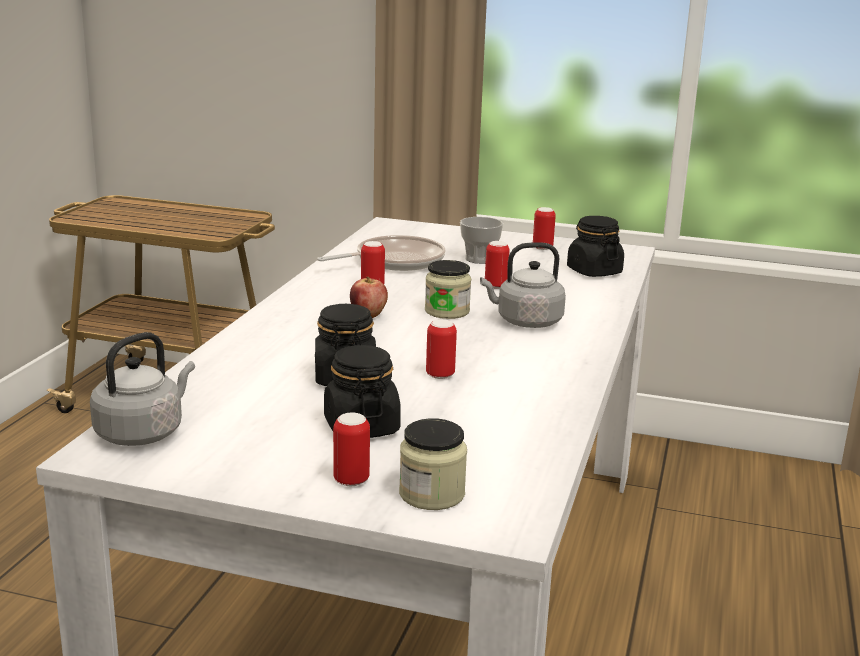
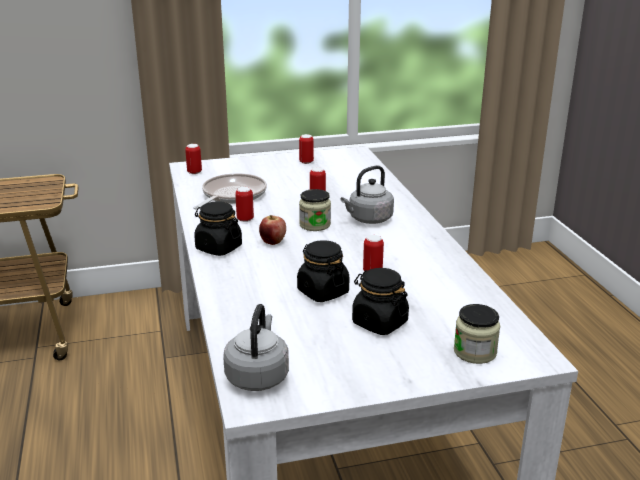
camera: 30 degrees left, 5 degrees up
can [333,413,370,486] -> can moved to [185,144,202,174]
cup [460,217,503,264] -> none
black jar [567,216,624,277] -> black jar moved to [194,201,242,256]

